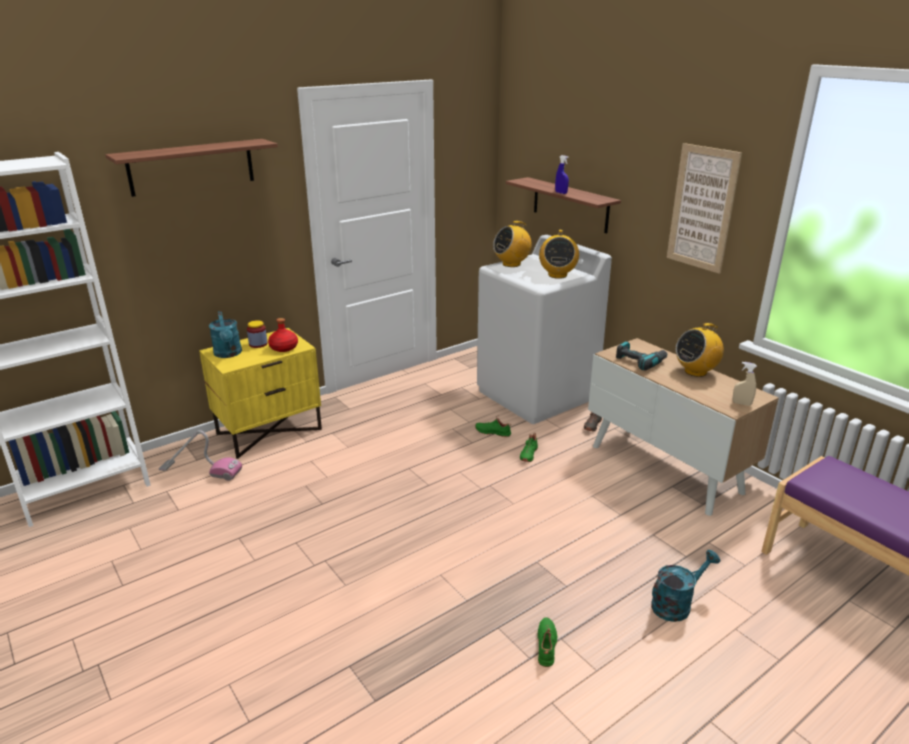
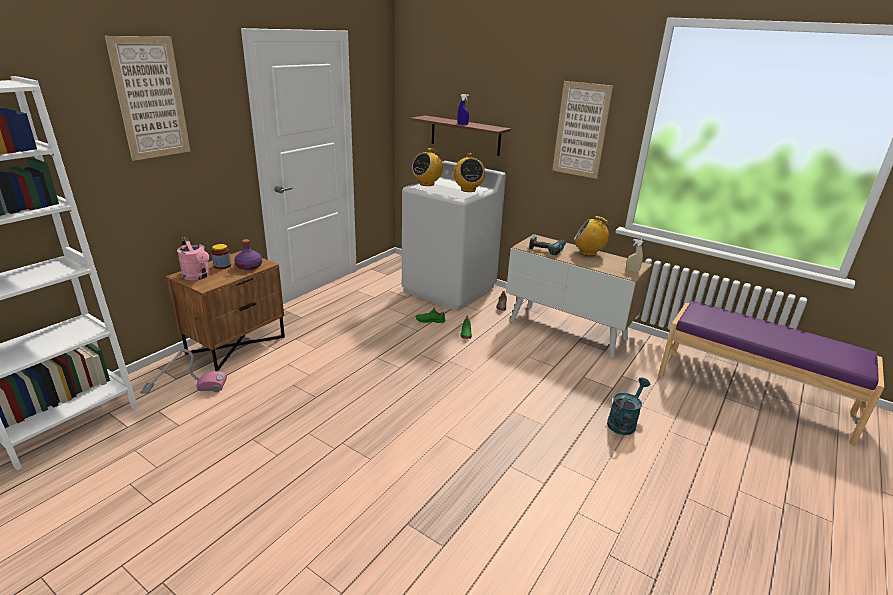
camera: 20 degrees left, 0 degrees up
shelf [105,139,278,197] -> picture [105,36,190,161]
yellow nightstand [199,328,322,459] -> brown nightstand [166,250,285,371]
turquoise watering can [209,311,242,358] -> pink watering can [177,237,210,280]
red bottle [268,318,298,352] -> purple bottle [234,239,262,270]
green shoe [538,618,557,667] -> none
radio [676,323,724,377] -> radio turned 60 degrees clockwise [574,216,610,256]

